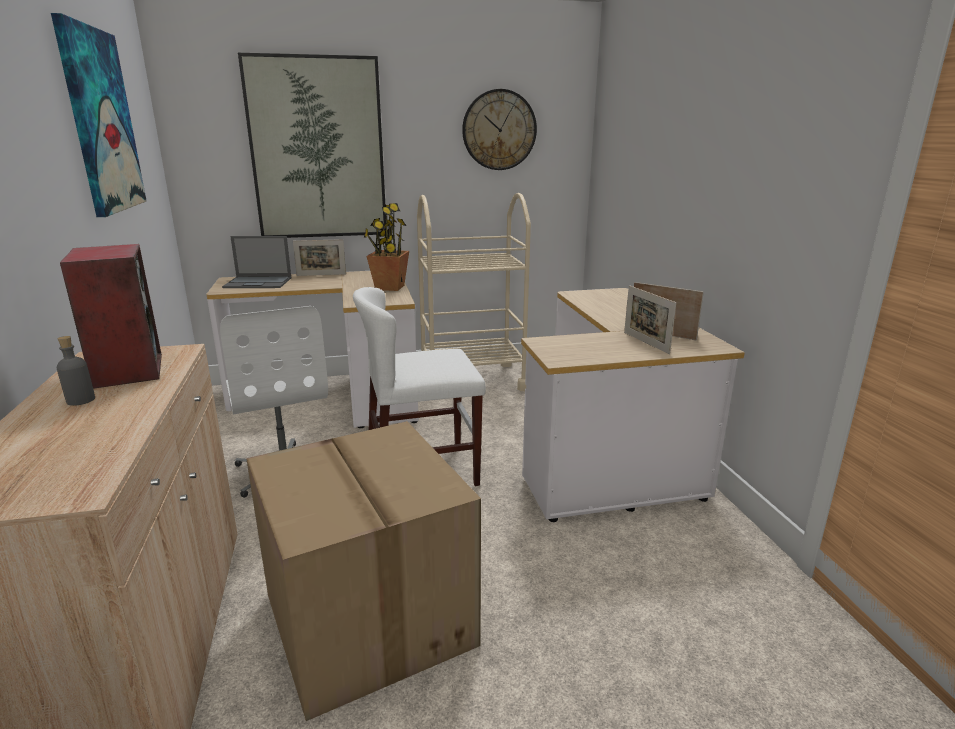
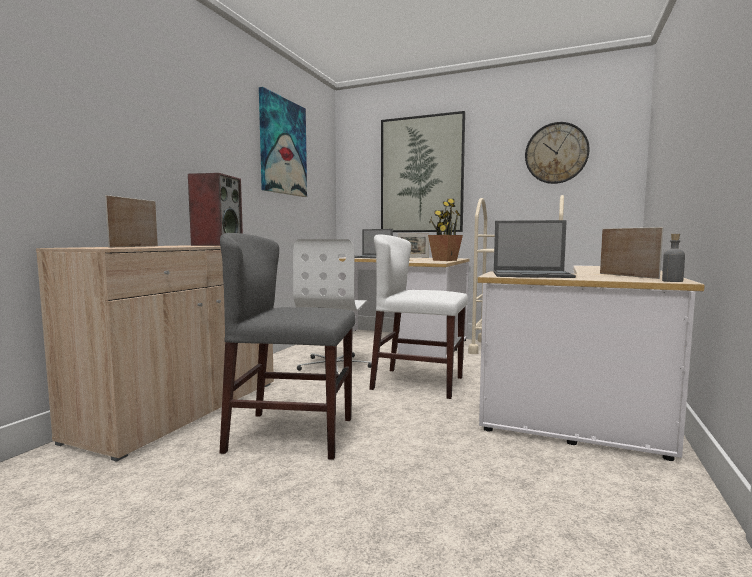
camera: 35 degrees right, 15 degrees down
grey bottle [57,336,95,406] -> grey bottle moved to [662,234,685,282]
cardboard box [246,421,481,721] -> grey chair [219,233,355,460]
picture frame [624,285,676,354] -> picture frame moved to [105,195,158,248]
none -> laptop [494,220,576,278]

